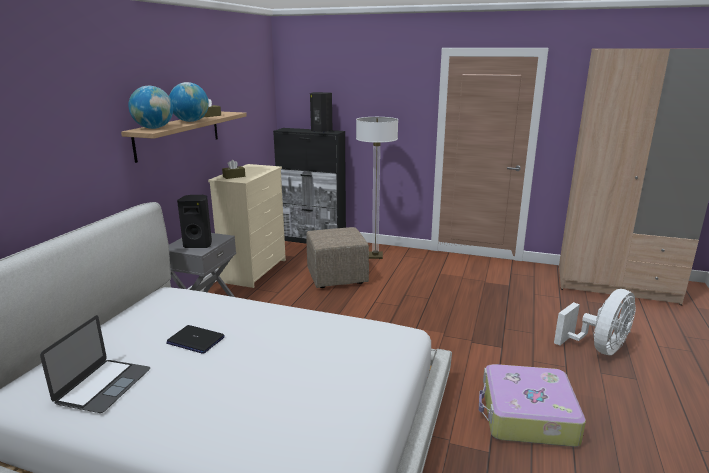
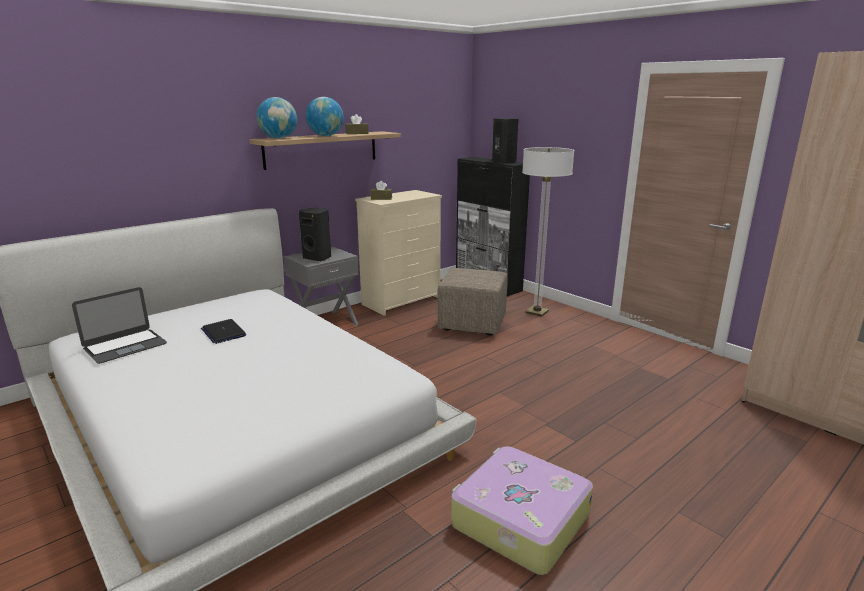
camera: 30 degrees right, 0 degrees up
white fan [554,289,636,355] -> none

